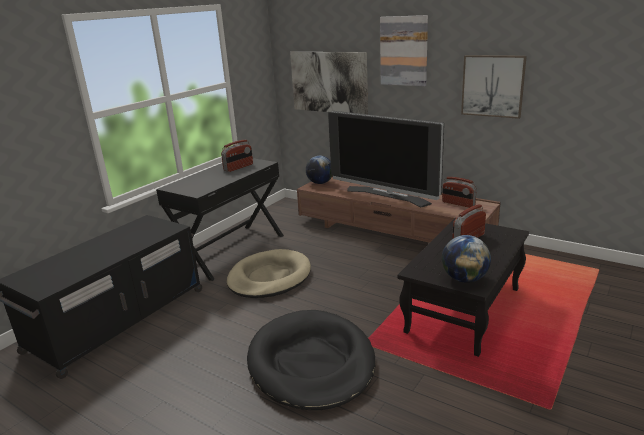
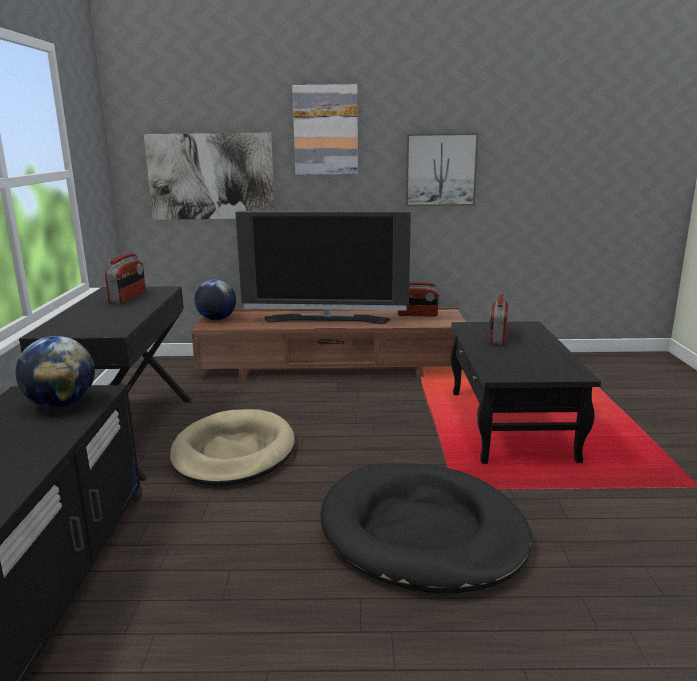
camera: 35 degrees left, 5 degrees down
globe [442,235,491,283] -> globe moved to [16,336,95,408]

